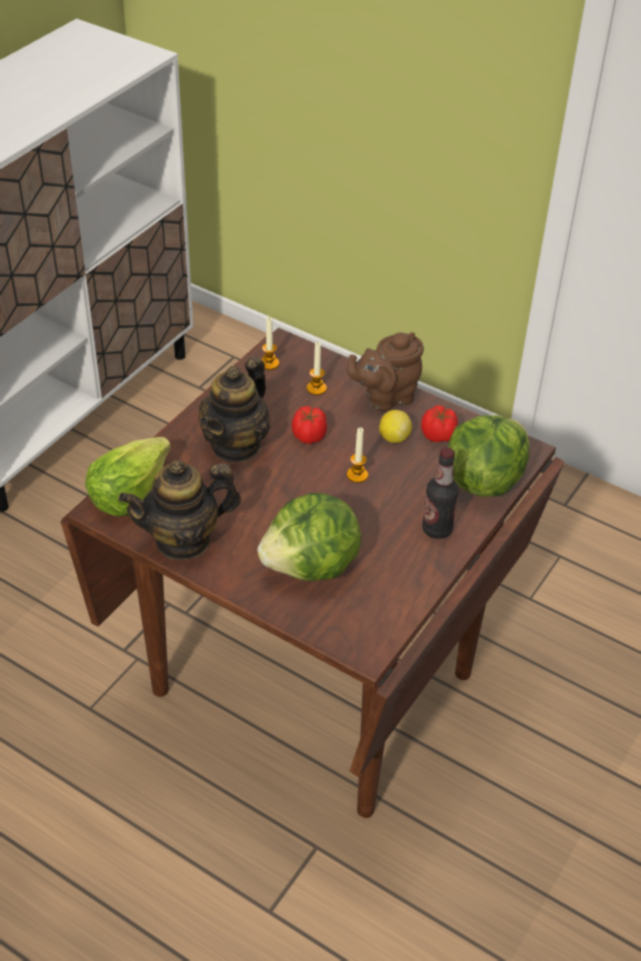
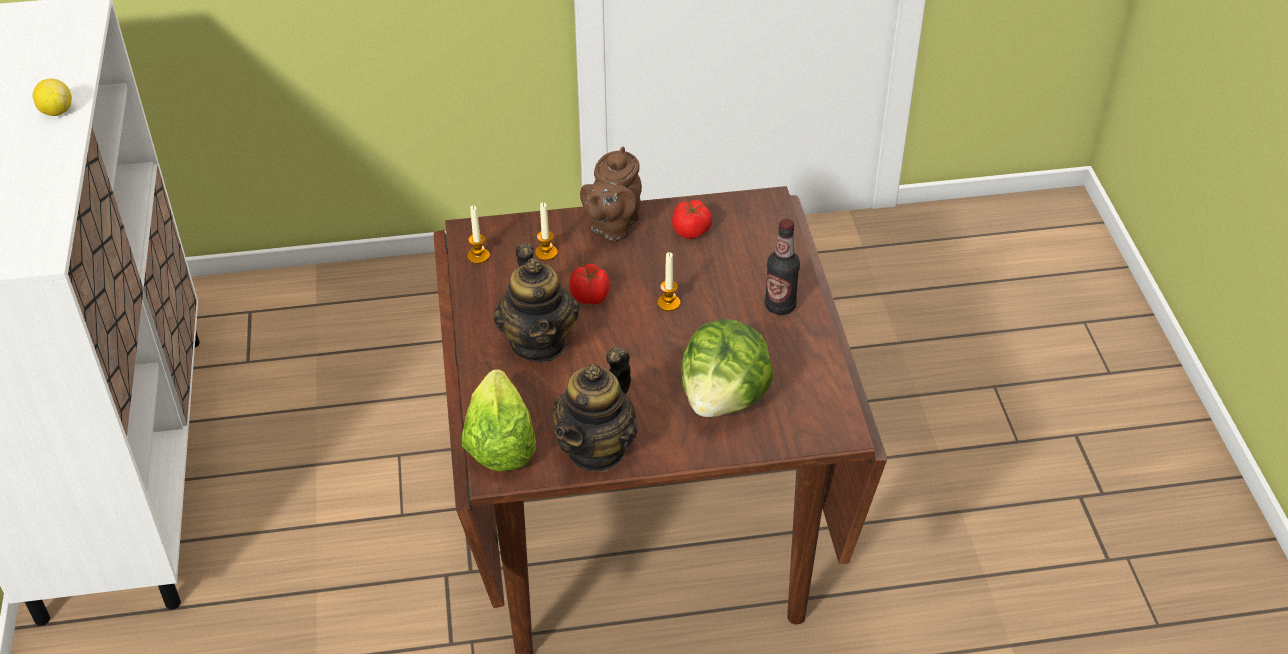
camera: 40 degrees left, 0 degrees up
lemon [379,410,412,443] -> lemon moved to [33,78,72,116]
lettuce [448,415,529,497] -> none

